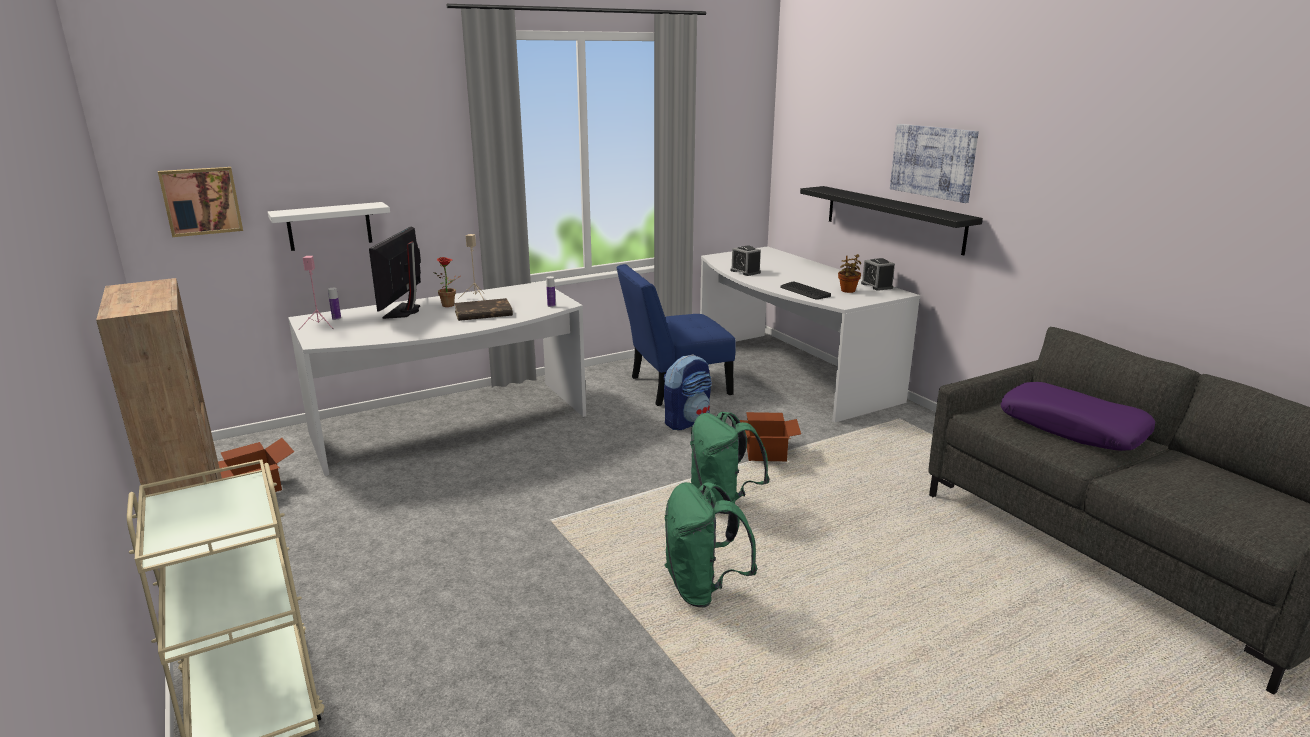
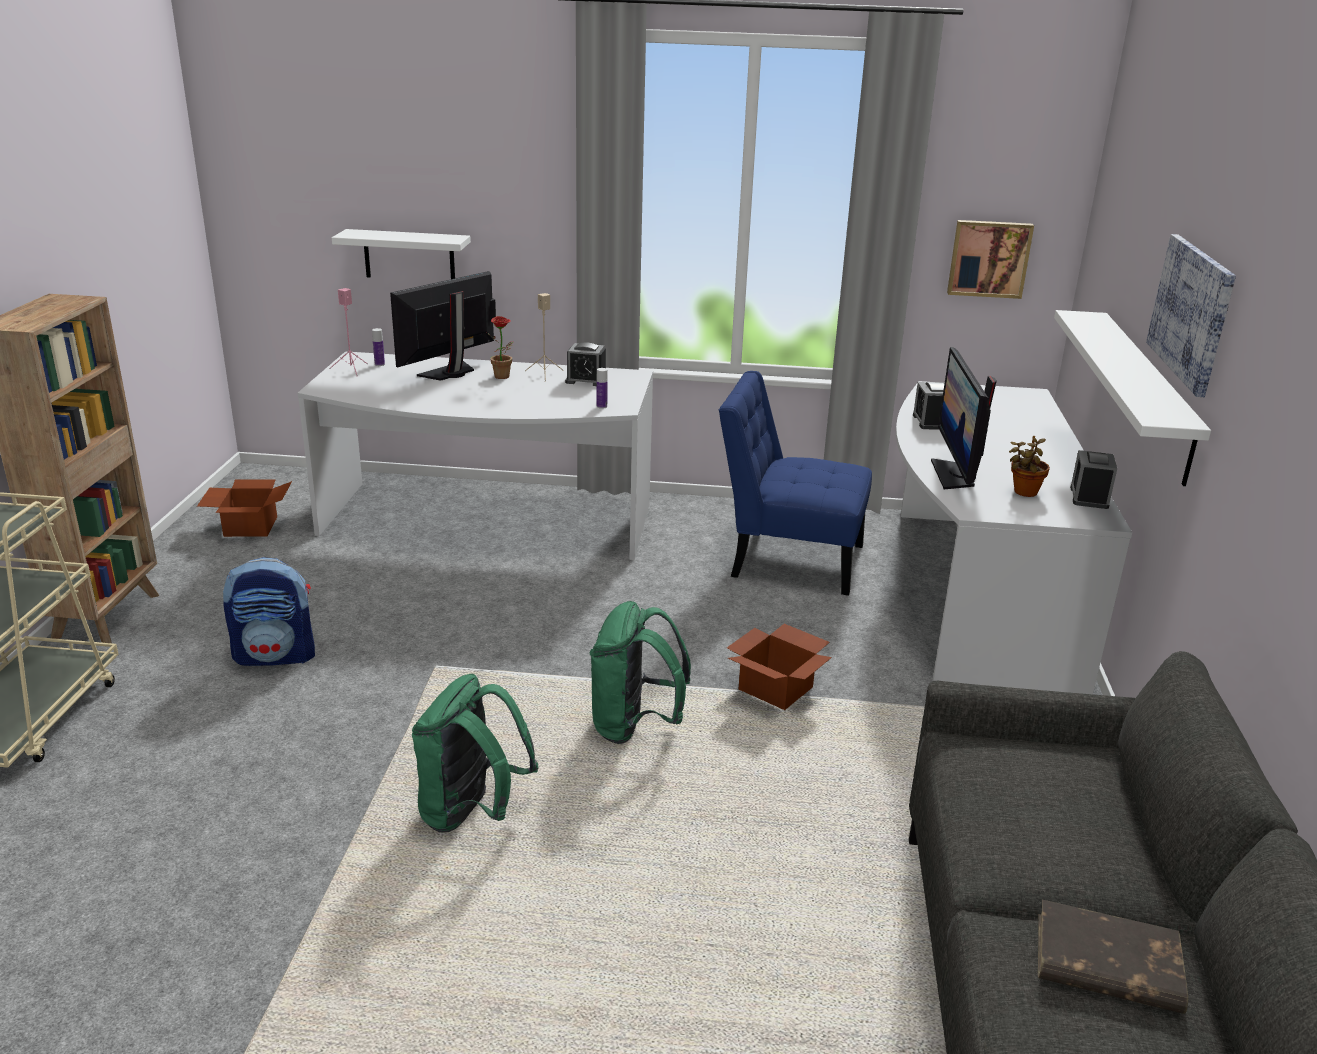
camera: 35 degrees right, 5 degrees up
picture [158,167,243,237] -> picture moved to [947,220,1034,299]
brown book [454,298,513,321] -> brown book moved to [1038,899,1188,1014]
backpack [663,354,712,430] -> backpack moved to [223,557,315,666]
keyboard [780,281,831,300] -> monitor [931,347,997,489]
black shelf [800,186,983,255] -> white shelf [1054,310,1211,486]
purple pillow [1001,382,1155,451] -> none
none -> alarm clock [565,342,606,386]

